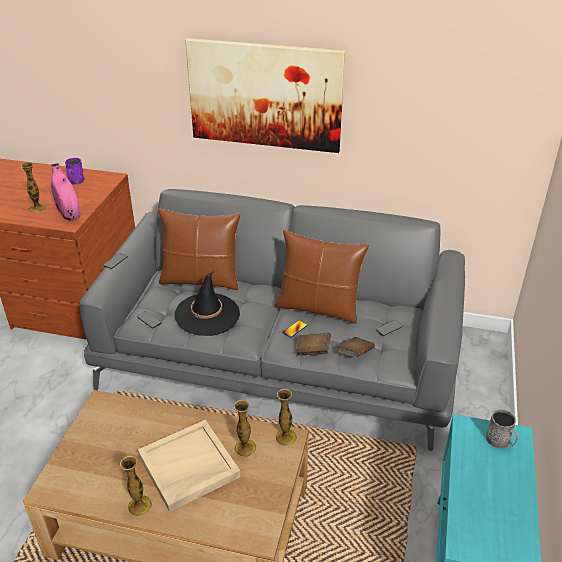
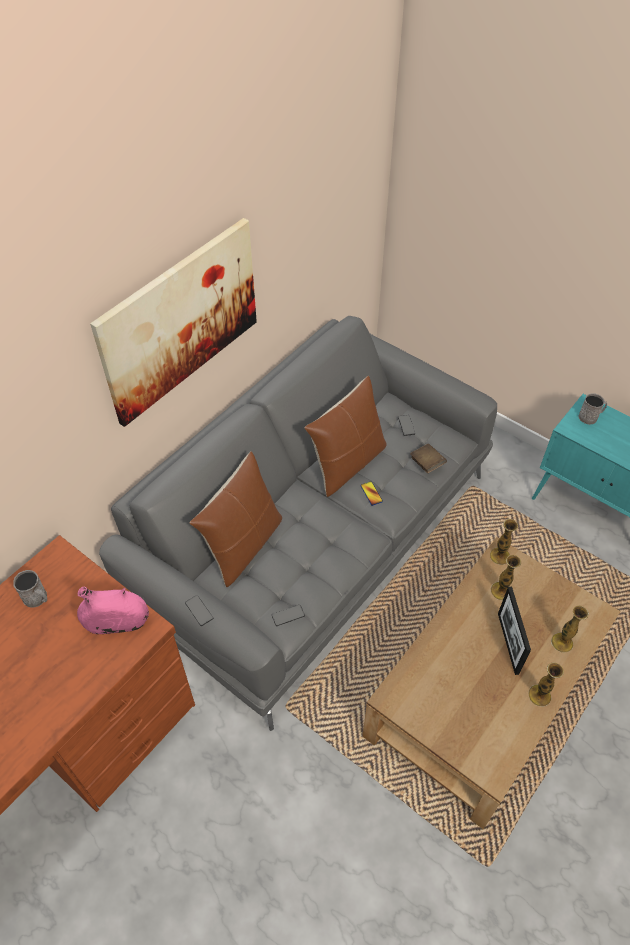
camera: 65 degrees left, 15 degrees up
vase [21,162,47,213] -> vase moved to [551,605,589,653]
purple mug [65,158,85,185] -> grey mug [13,570,47,608]
beige tray [138,420,240,512] -> picture frame [498,587,531,675]
black hat [174,271,240,336] -> none
brown book [296,333,331,356] -> none

